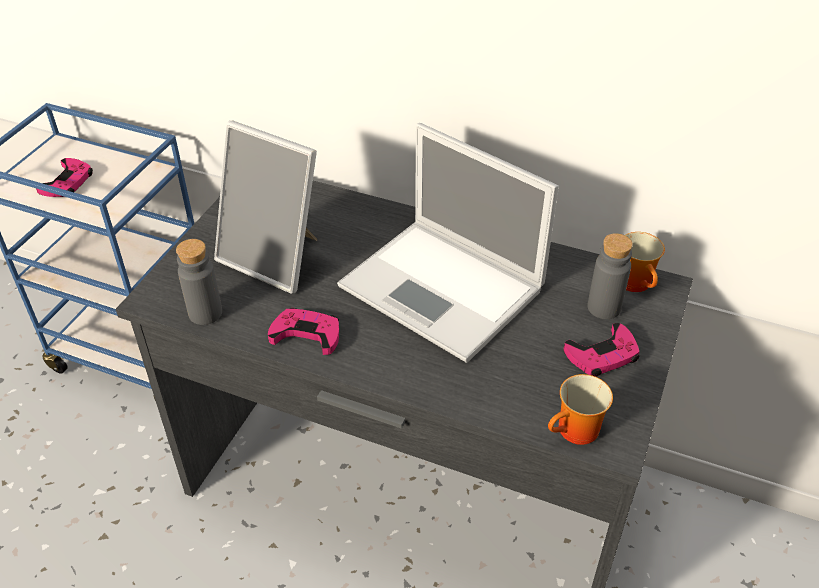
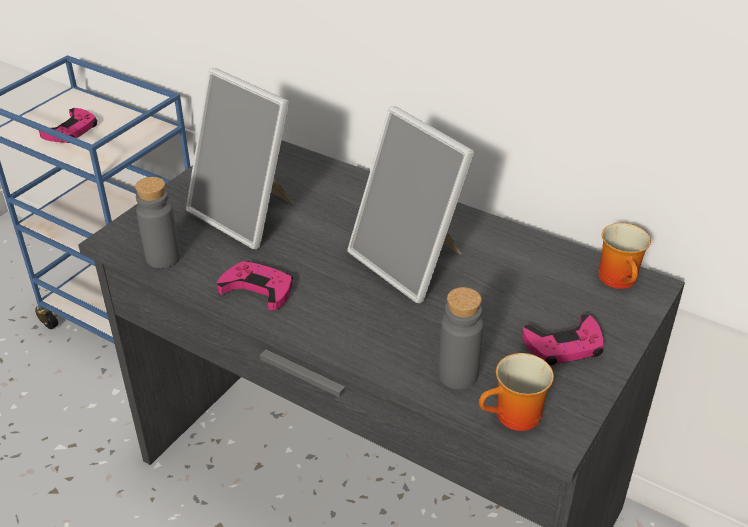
camera: 10 degrees right, 5 degrees down
laptop [337,123,559,363] -> picture frame [347,106,474,303]
grey bottle [588,233,633,319] -> grey bottle moved to [438,287,483,389]

